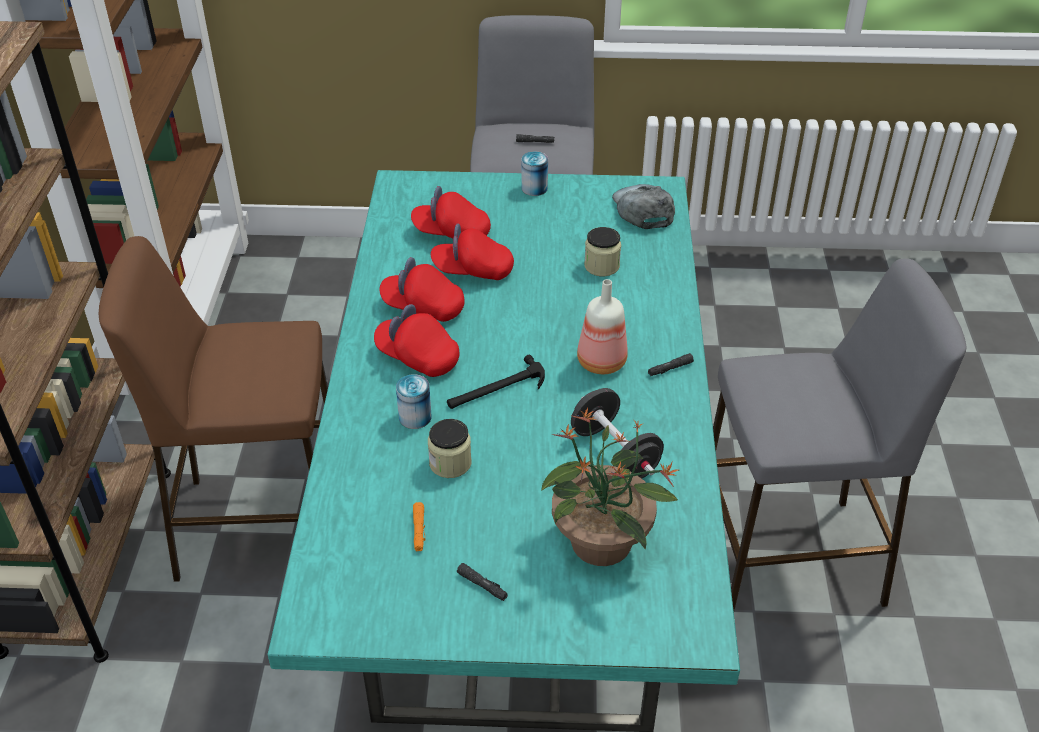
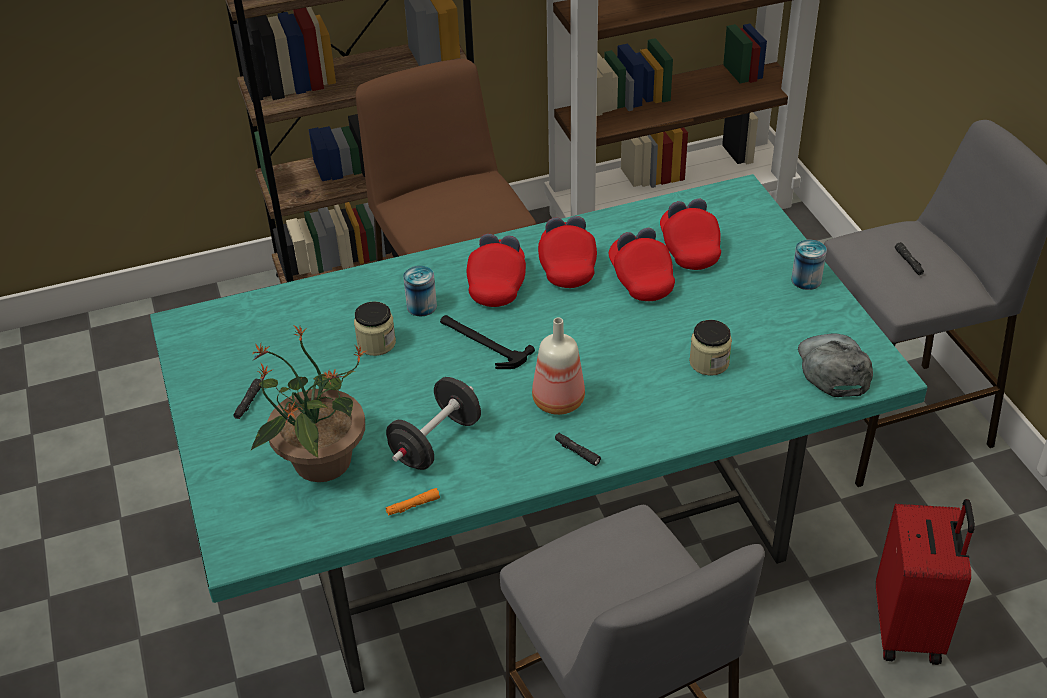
camera: 70 degrees right, 0 degrees up
orange flashlight [413,502,425,551] -> orange flashlight moved to [386,488,440,515]
grey cap [612,184,675,229] -> grey cap turned 60 degrees counterclockwise [798,333,873,397]
none -> red suitcase [876,499,975,665]

